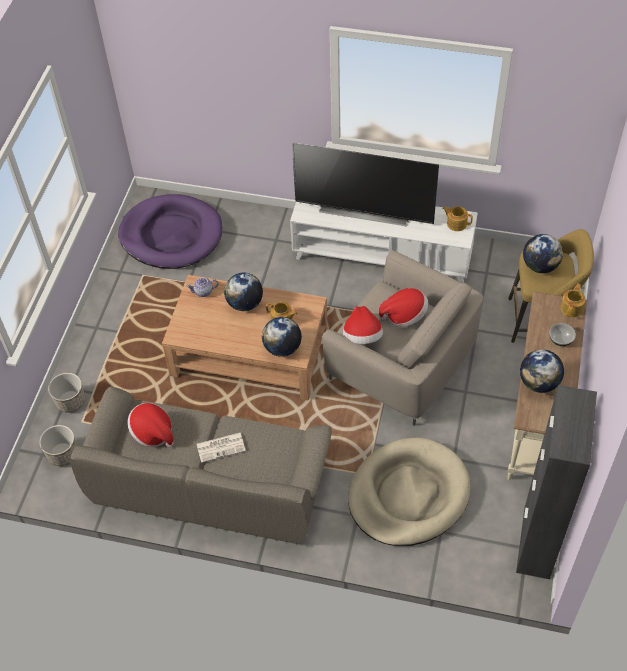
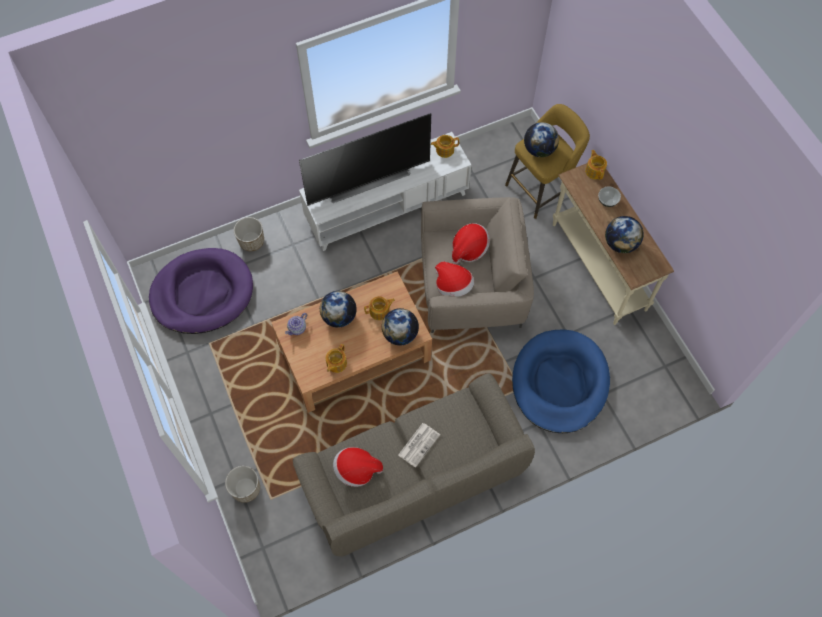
camera: 40 degrees left, 10 degrees up
planter [39,425,77,466] -> planter moved to [234,217,264,251]
beige dog bed [348,437,471,546] -> blue dog bed [512,329,610,433]
black cabinet [516,385,597,579] -> none
none -> teapot [326,344,347,373]

